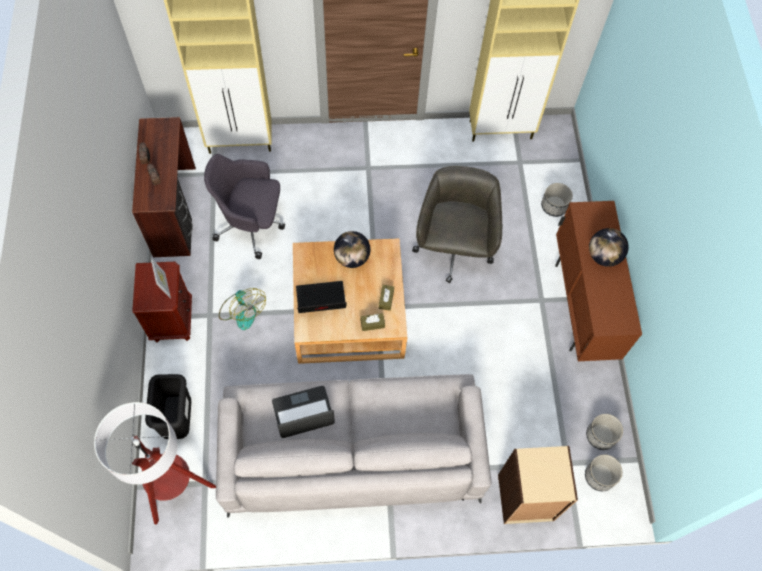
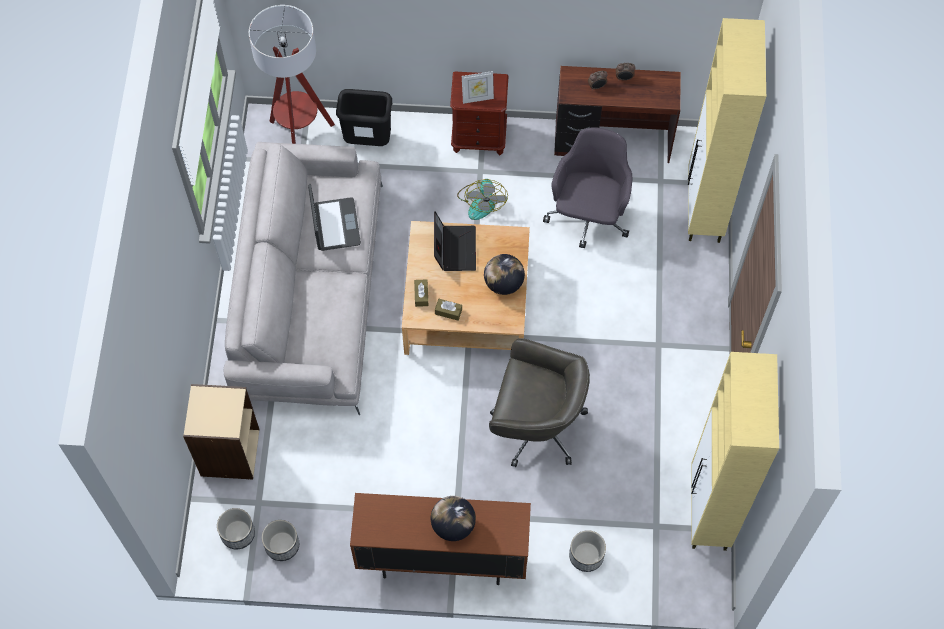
camera: 100 degrees right, 0 degrees up
fan [219,288,266,330] -> fan turned 60 degrees counterclockwise [457,179,508,220]

